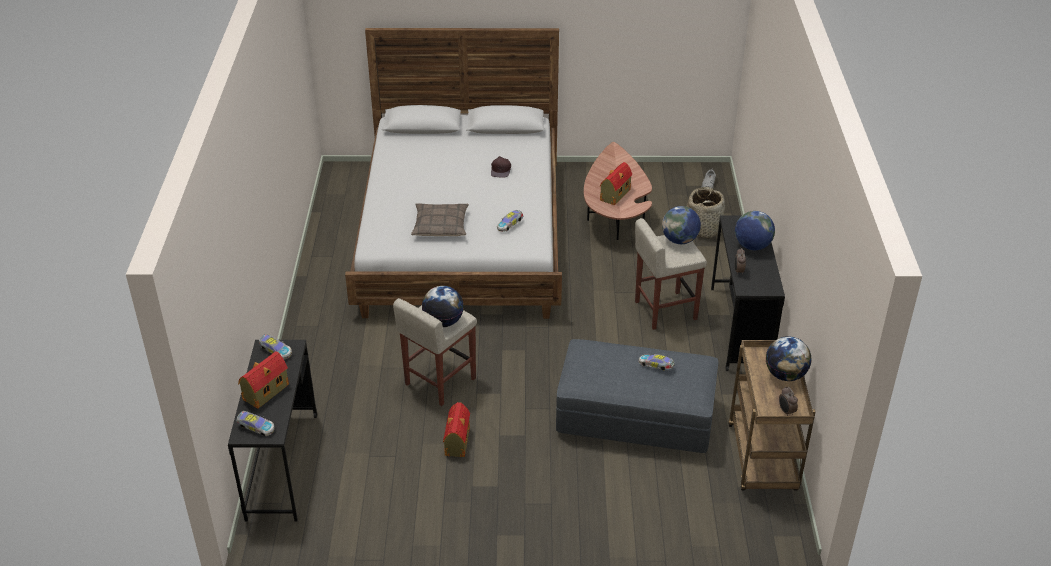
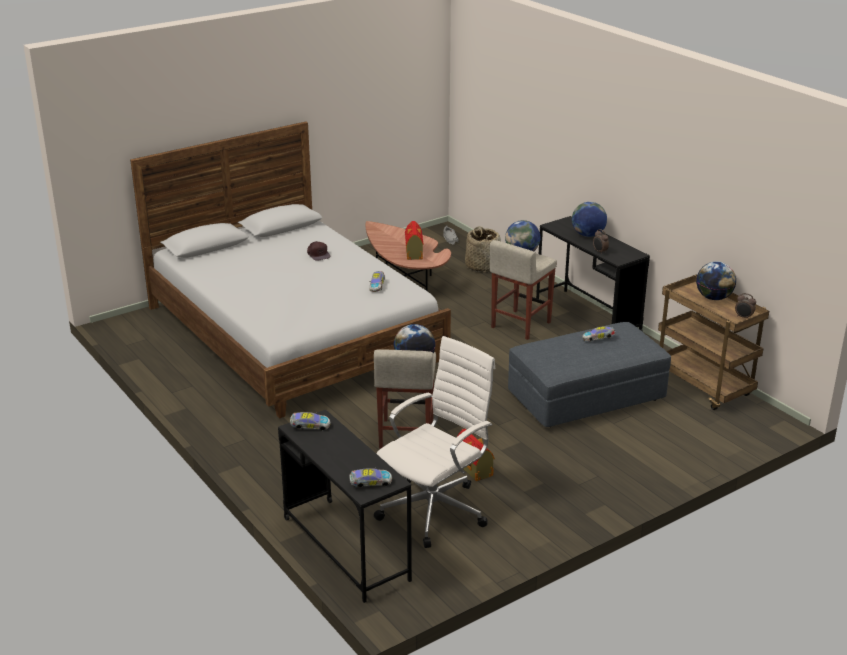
camera: 35 degrees left, 10 degrees down
toy house [238,351,289,409] -> none
pillow [411,203,469,236] -> none
none -> white office chair [374,336,495,548]

